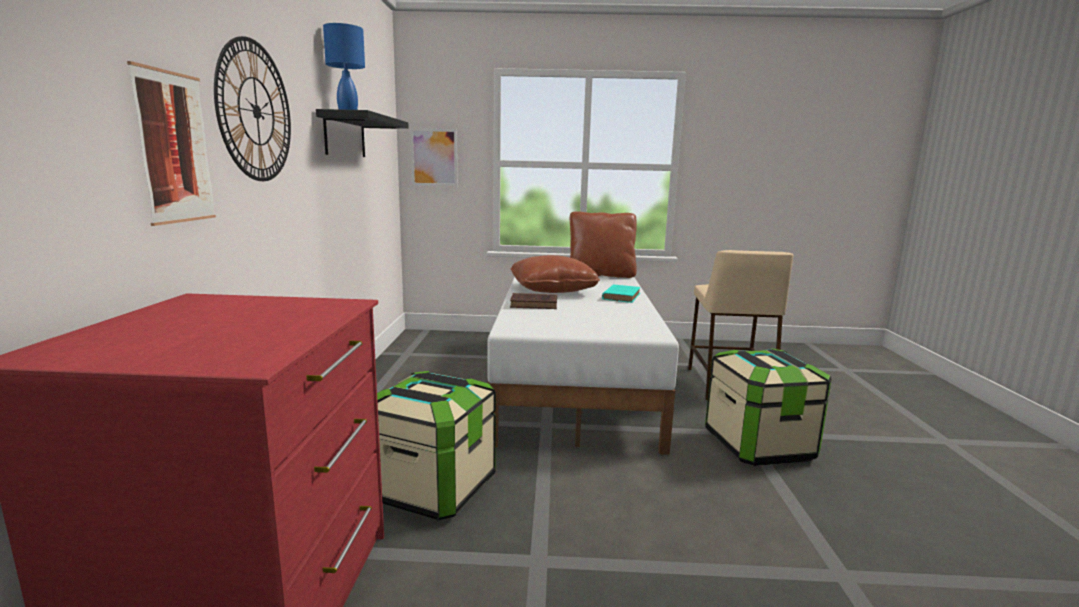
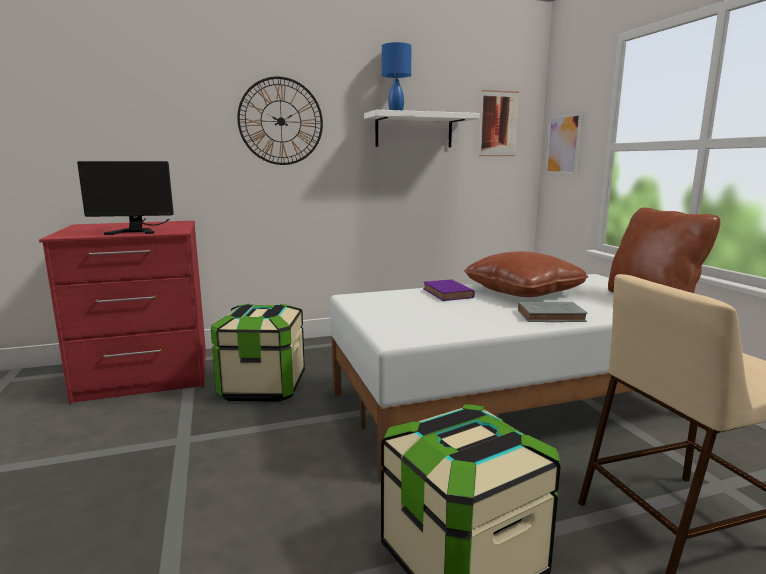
camera: 70 degrees right, 0 degrees up
picture [127,61,216,226] -> picture moved to [479,90,519,156]
black shelf [316,109,409,157] -> white shelf [364,110,480,147]
brown book [510,293,557,309] -> purple book [423,279,475,301]
turquoise book [602,284,641,303] -> grey book [518,302,588,322]
none -> monitor [77,161,174,235]

